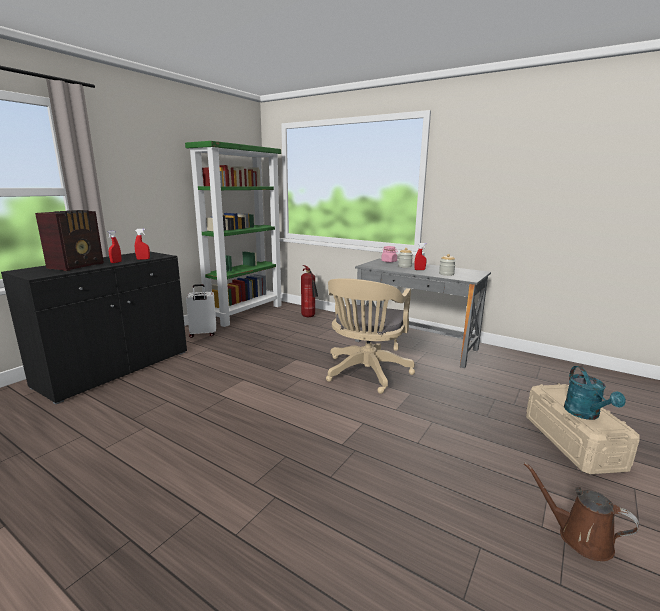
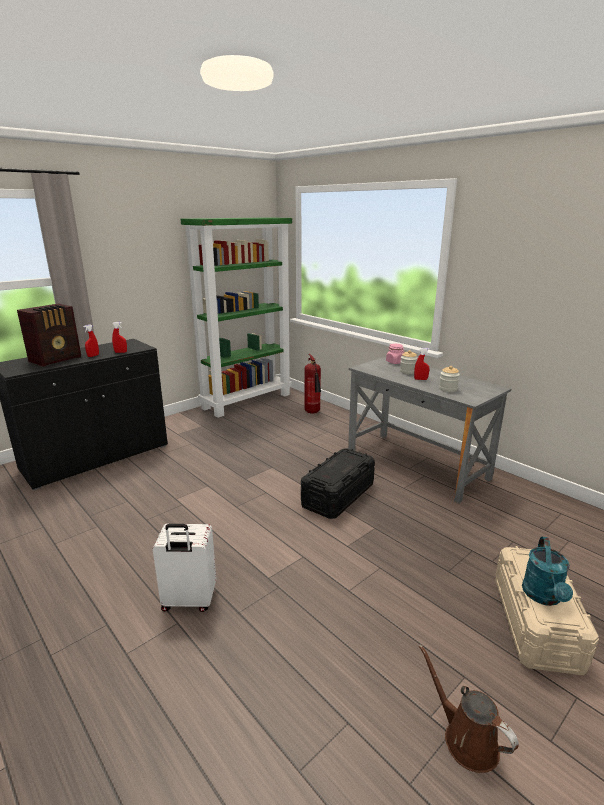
camera: 15 degrees right, 5 degrees up
white suitcase [186,284,216,338] -> white suitcase moved to [153,524,216,612]
beige office chair [326,278,415,394] -> black storage box [301,448,375,519]

